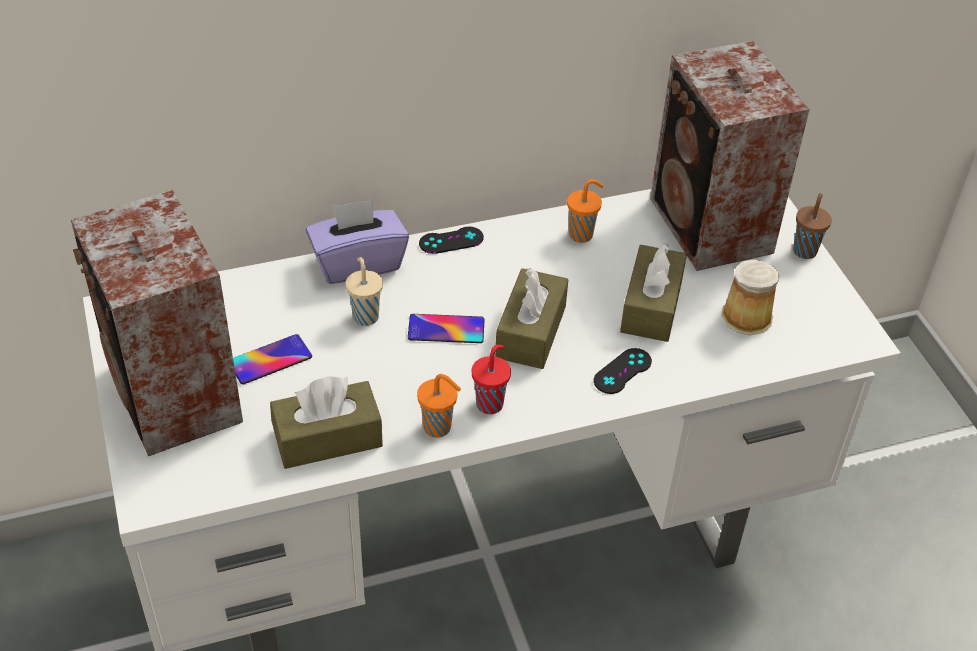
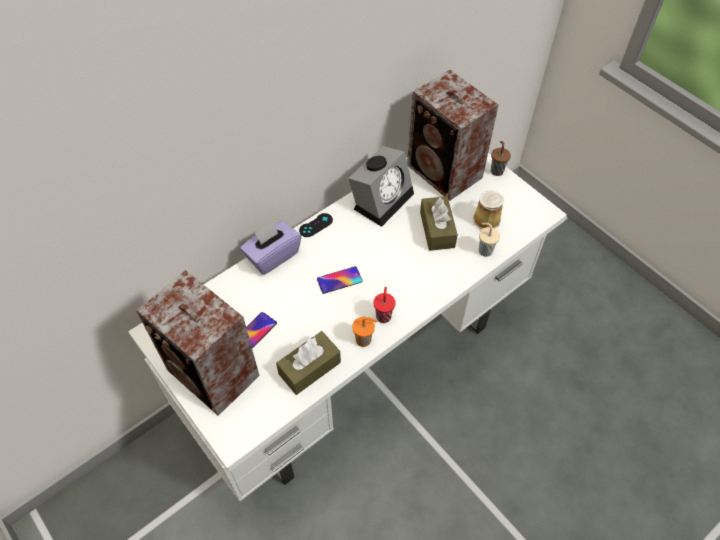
camera: 20 degrees left, 10 degrees up
beige cup [346,257,383,326] -> beige cup moved to [479,223,500,257]
brown tissue box [495,268,568,369] -> none
orange cup [567,179,604,243] -> alarm clock [348,146,414,227]
black game controller [594,348,652,394] -> none

